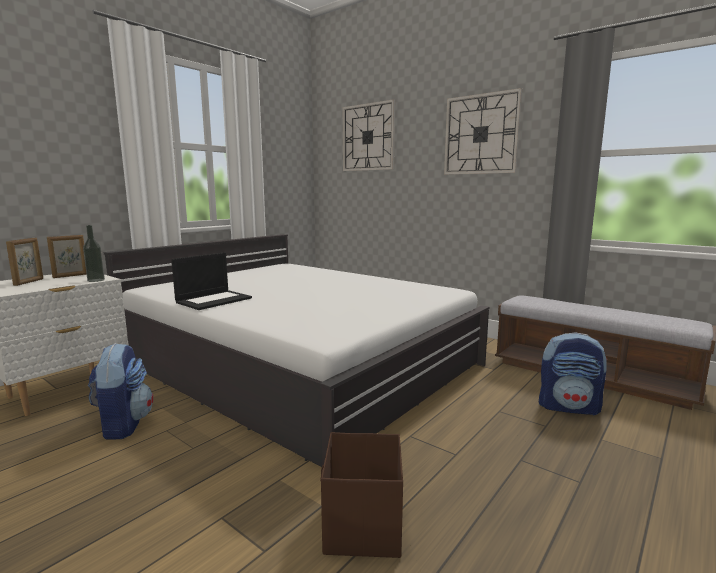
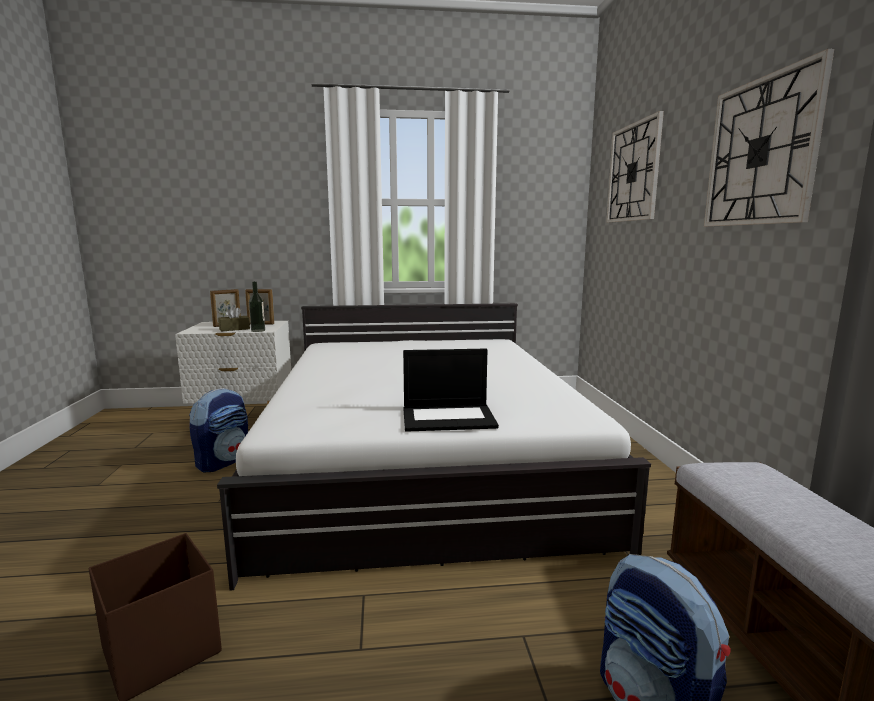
camera: 45 degrees right, 0 degrees up
laptop [171,253,252,310] -> laptop moved to [403,349,499,432]
none -> brown tissue box [218,306,250,332]

